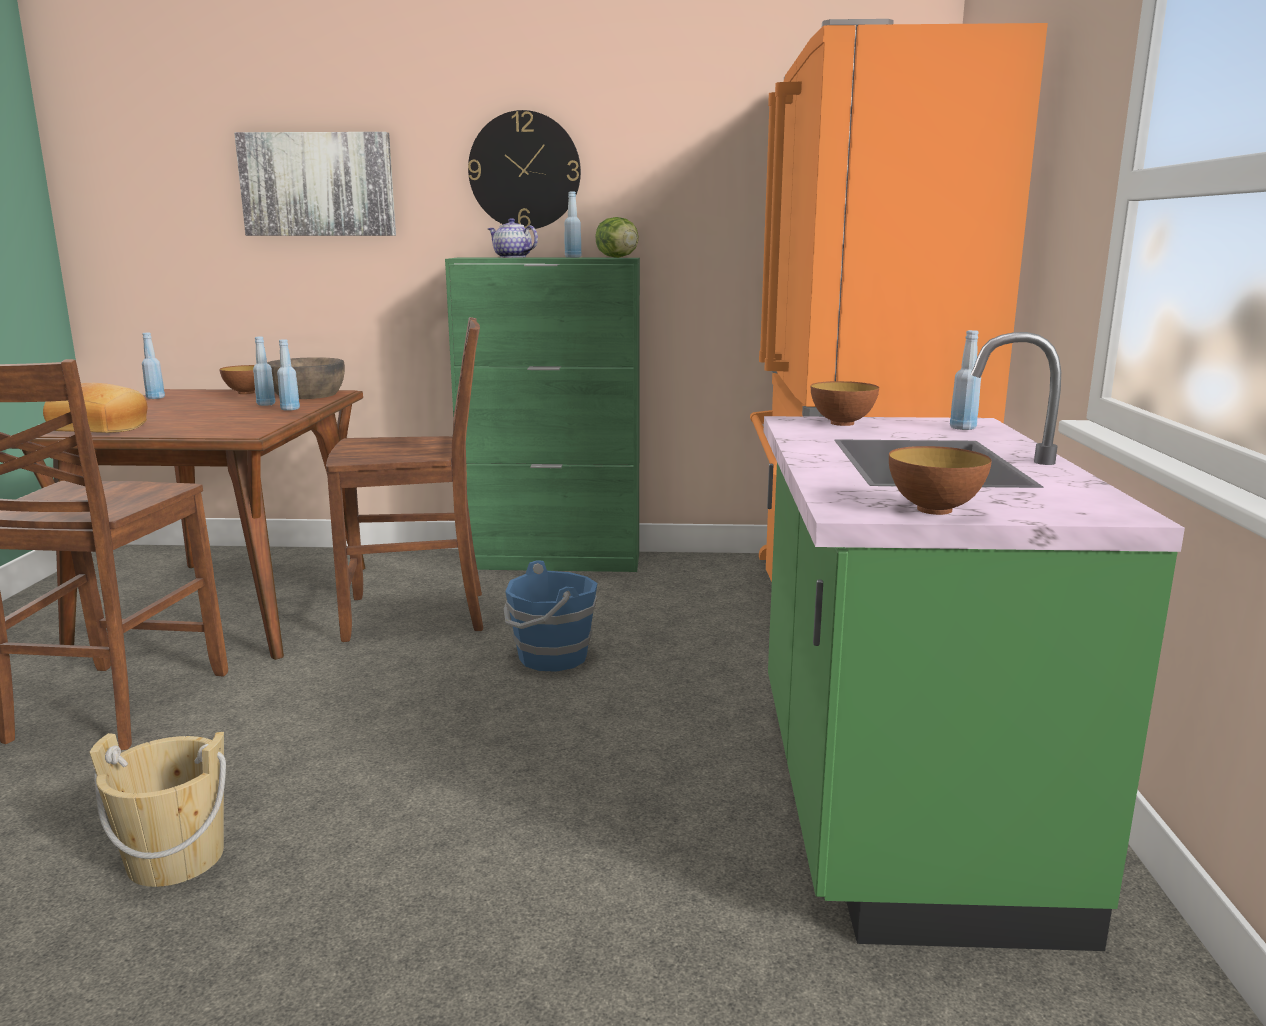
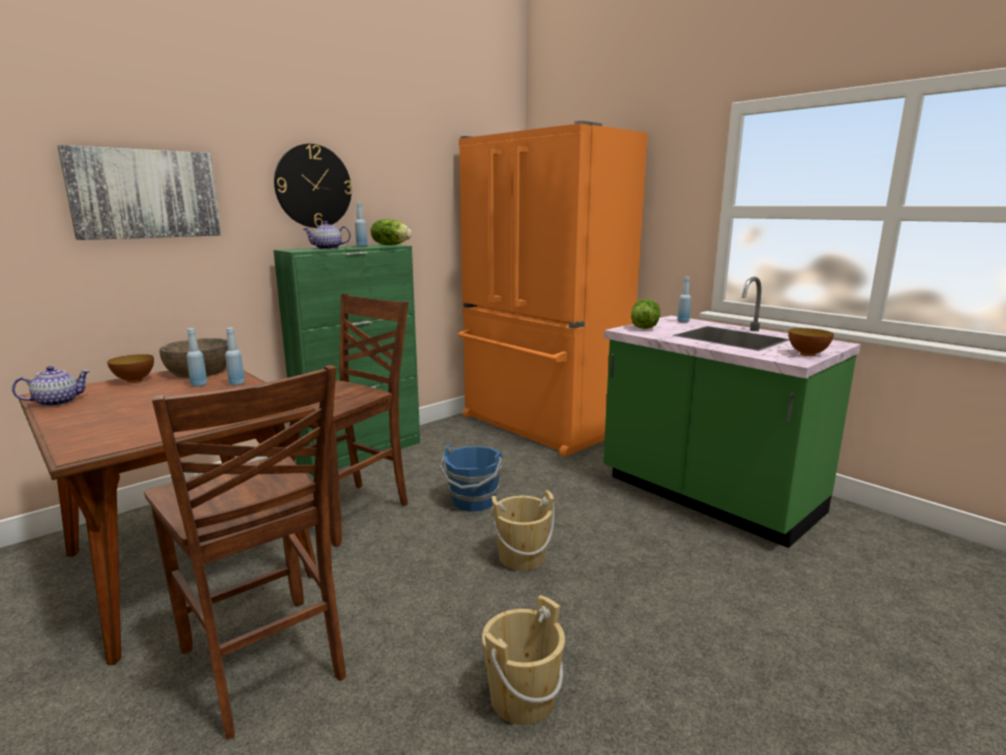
camera: 45 degrees left, 0 degrees up
bread [43,383,147,433] -> none
blue bottle [142,333,165,399] -> teapot [12,366,90,407]
bowl [811,381,879,426] -> lettuce [631,299,660,329]
none -> beige bucket [491,490,554,571]

